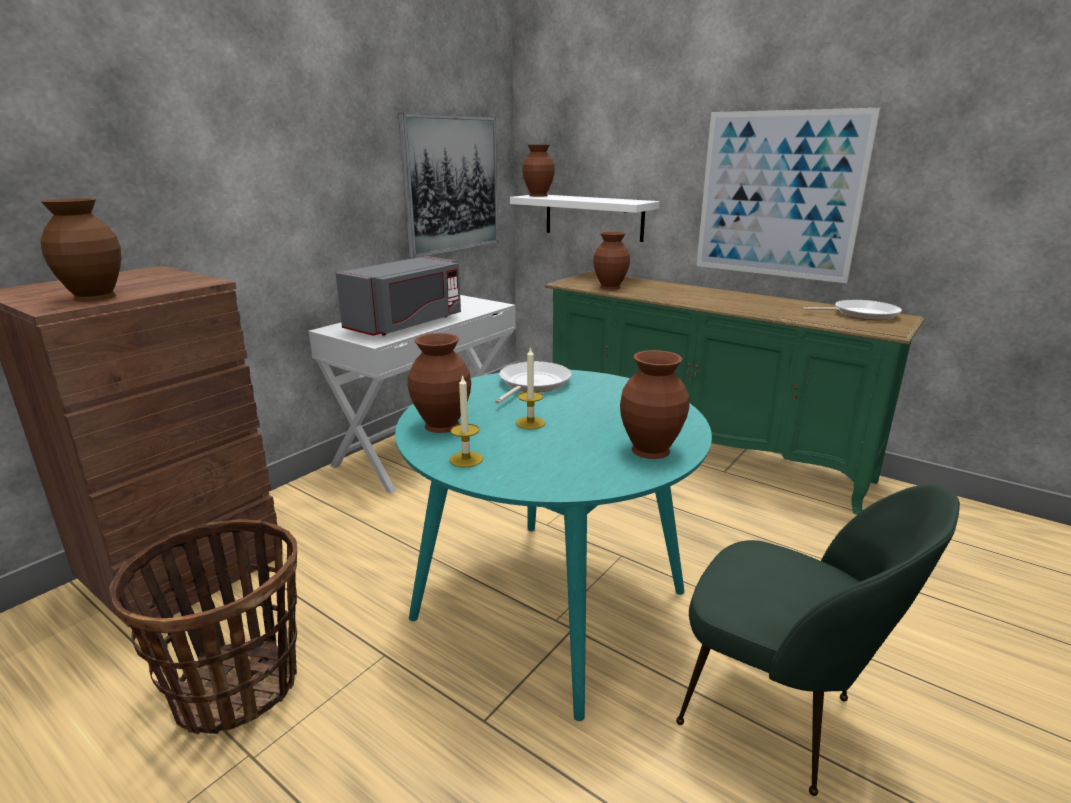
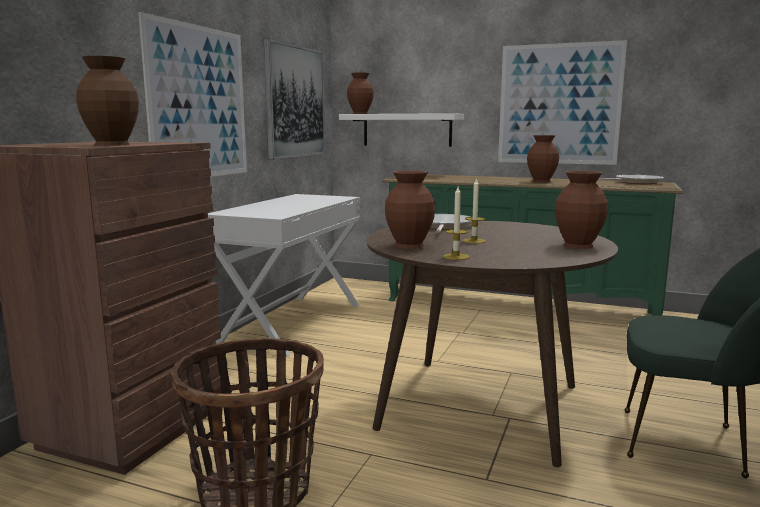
camera: 15 degrees left, 10 degrees down
grey microwave [335,256,461,336] -> none
turquoise dining table [395,370,712,721] -> brown dining table [366,221,618,467]
brown vase [593,232,630,290] -> brown vase moved to [527,135,559,182]
none -> picture [138,12,247,177]

